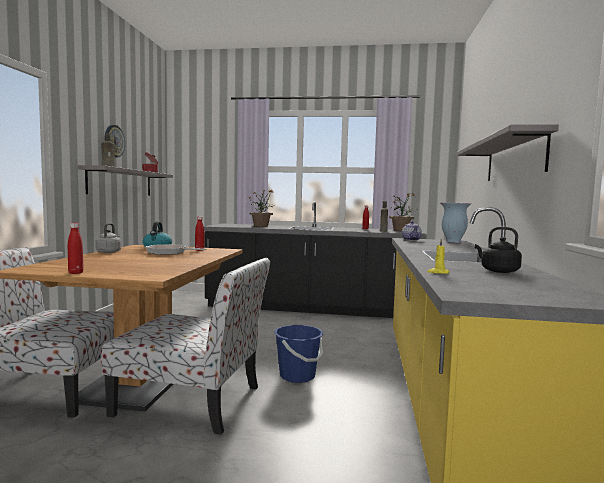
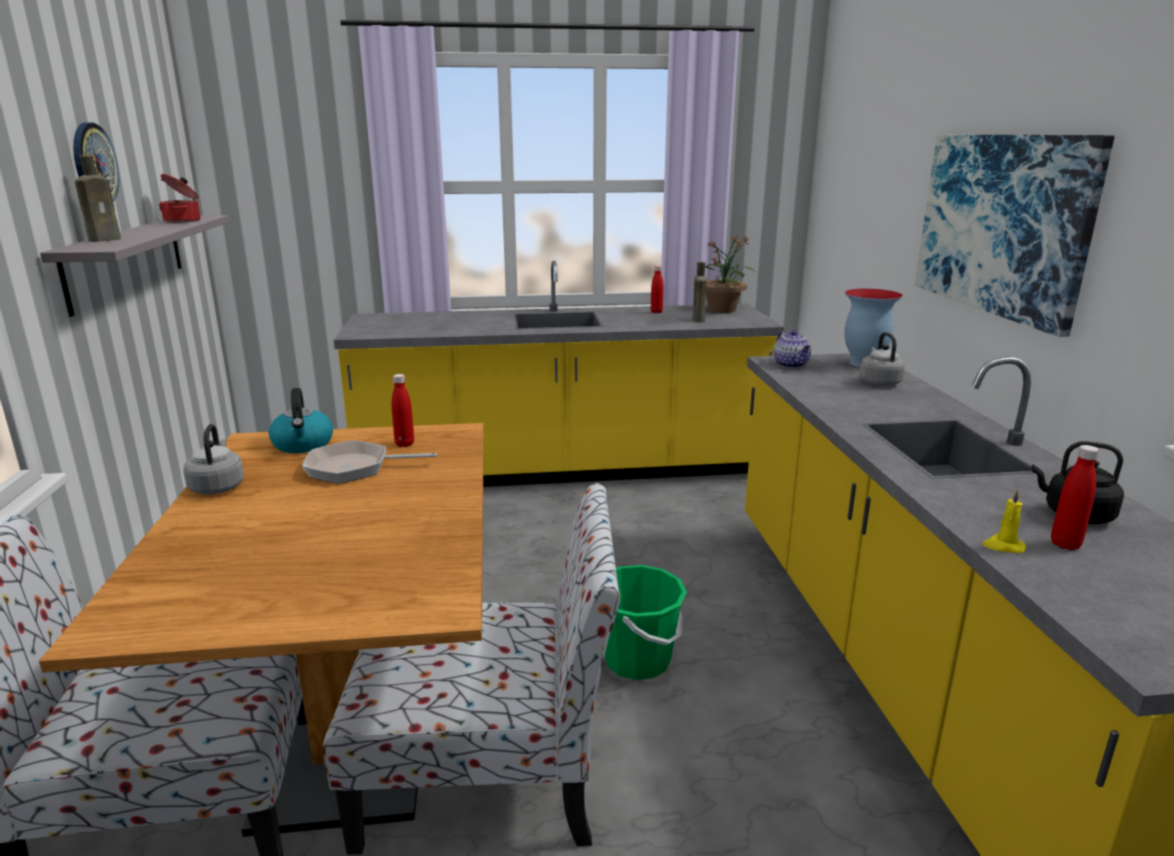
camera: 15 degrees left, 15 degrees up
red bottle [68,223,84,274] -> red bottle moved to [1051,445,1099,550]
black counter [204,201,427,318] -> yellow counter [334,261,784,487]
potted plant [249,189,275,227] -> none
blue bucket [274,325,323,383] -> green bucket [605,565,687,680]
grey shelf [457,124,559,181] -> picture [915,135,1115,337]
none -> grey kettle [860,332,905,386]

